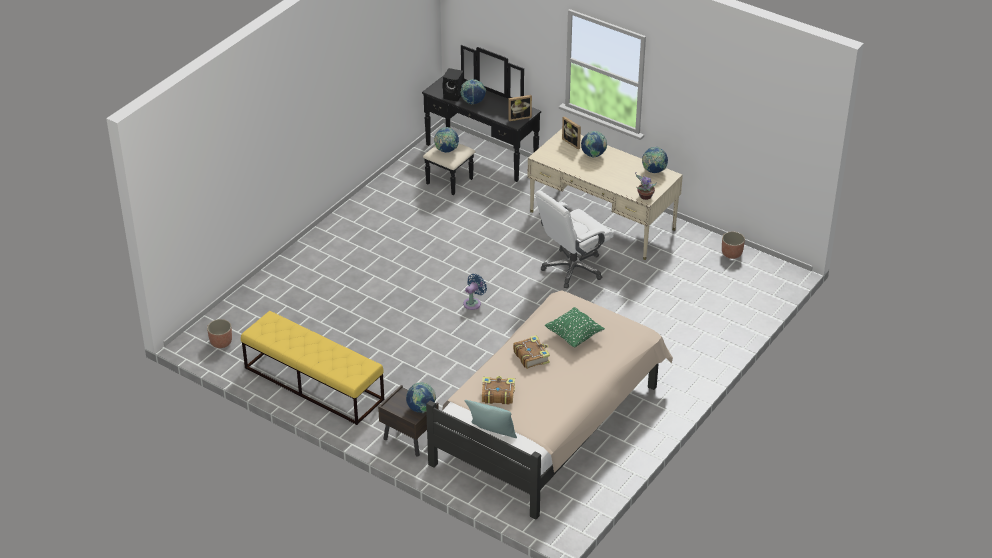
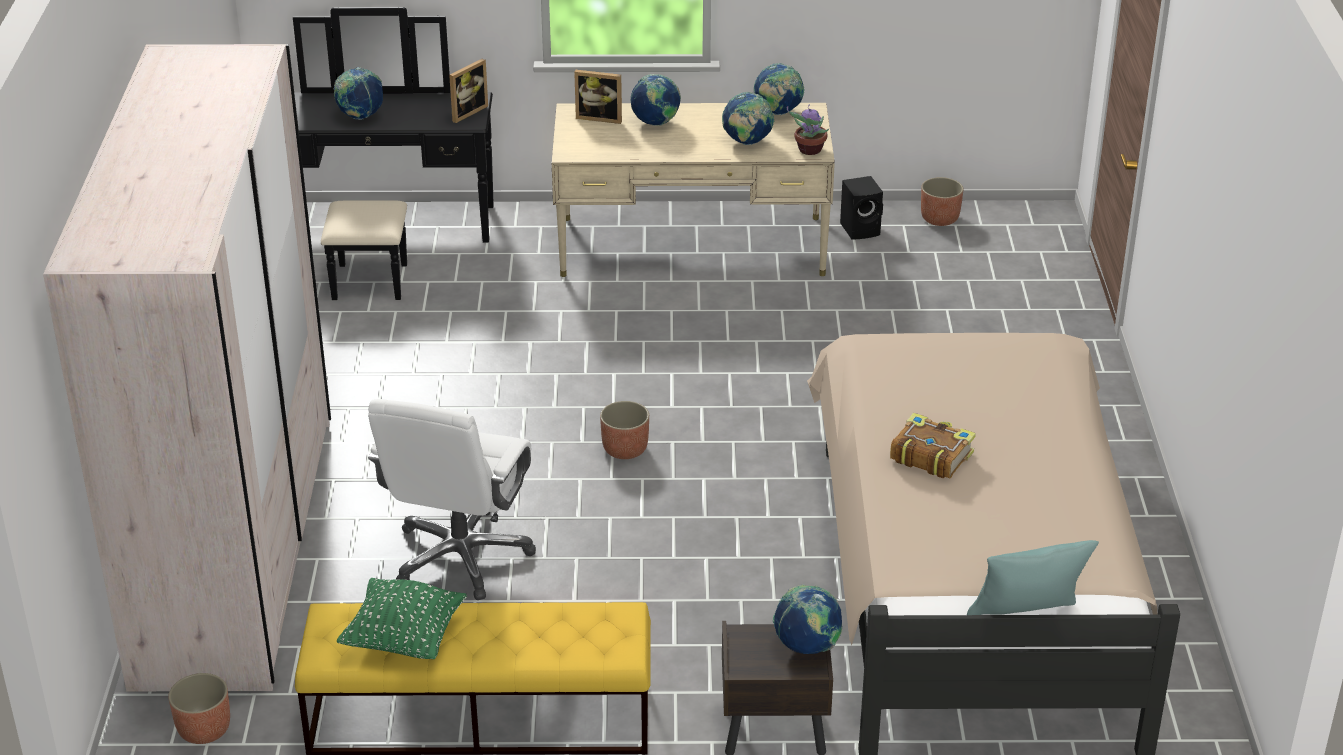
camera: 35 degrees left, 5 degrees down
globe [434,127,459,153] -> globe moved to [722,92,774,145]
black speaker [442,68,463,101] -> black speaker moved to [840,176,883,240]
blue fan [463,274,487,310] -> planter [600,401,649,459]
book [482,376,515,404] -> none
white office chair [535,190,614,288] -> white office chair moved to [368,399,536,600]
green pillow [545,307,605,347] -> green pillow moved to [337,578,467,659]
none -> beige wardrobe [43,44,331,691]

